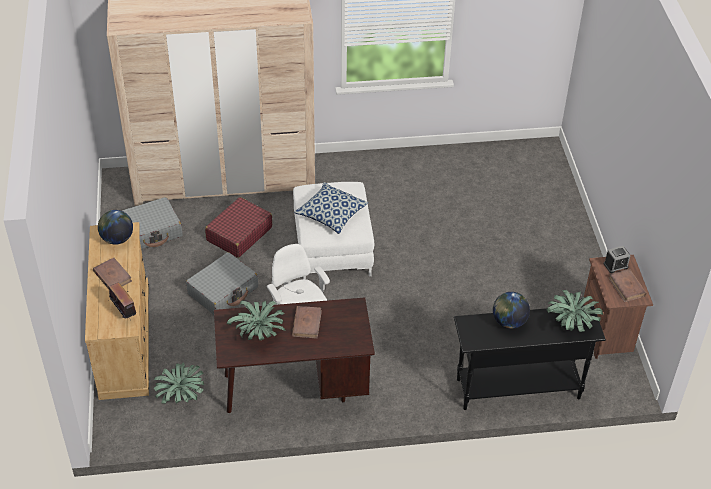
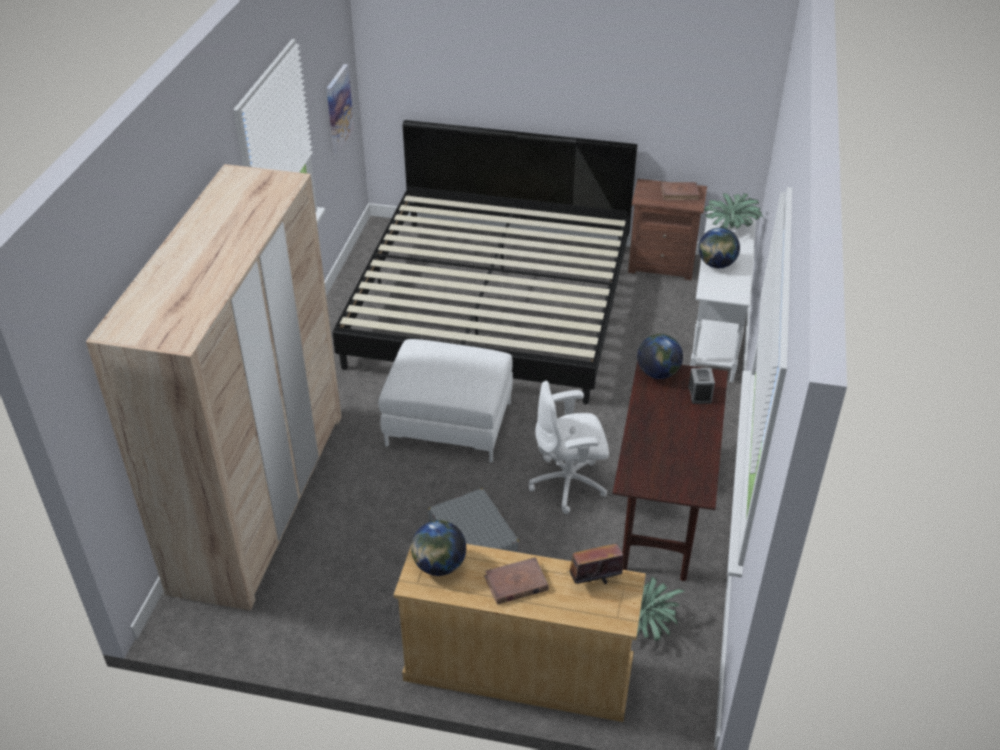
camera: 70 degrees left, 5 degrees down
grey suitcase [122,197,183,249] -> none
red suitcase [205,197,272,258] -> none
potted plant [227,300,286,340] -> none
brown book [292,306,322,338] -> none
pillow [294,182,368,234] -> none
black console table [454,305,606,410] -> white console table [690,211,756,382]
alarm clock [604,246,630,273] -> alarm clock moved to [688,368,715,404]
none -> picture [327,64,354,154]
none -> bed [332,120,637,404]
none -> globe [637,334,683,379]

